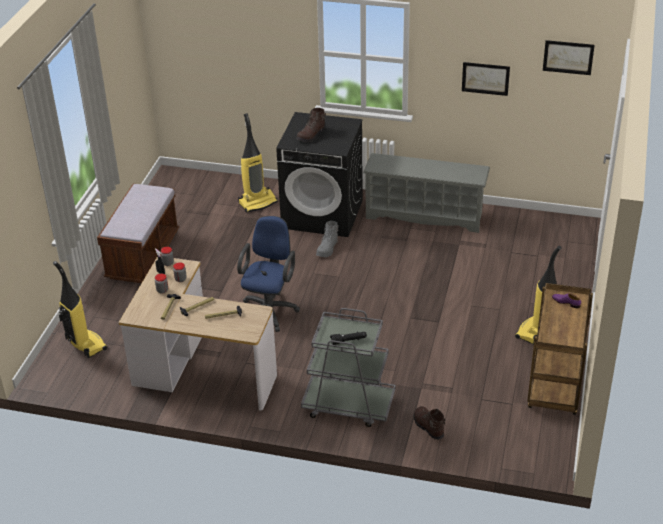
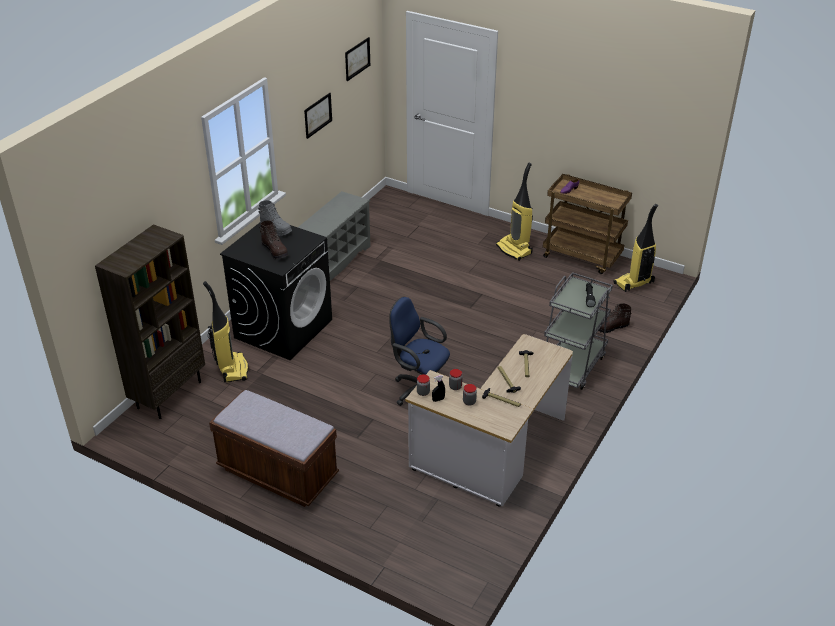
camera: 75 degrees left, 0 degrees up
vacuum cleaner [53,261,107,358] -> vacuum cleaner moved to [613,204,658,292]
grey boot [316,221,339,257] -> grey boot moved to [258,200,292,236]
none -> brown bookcase [95,224,205,419]

